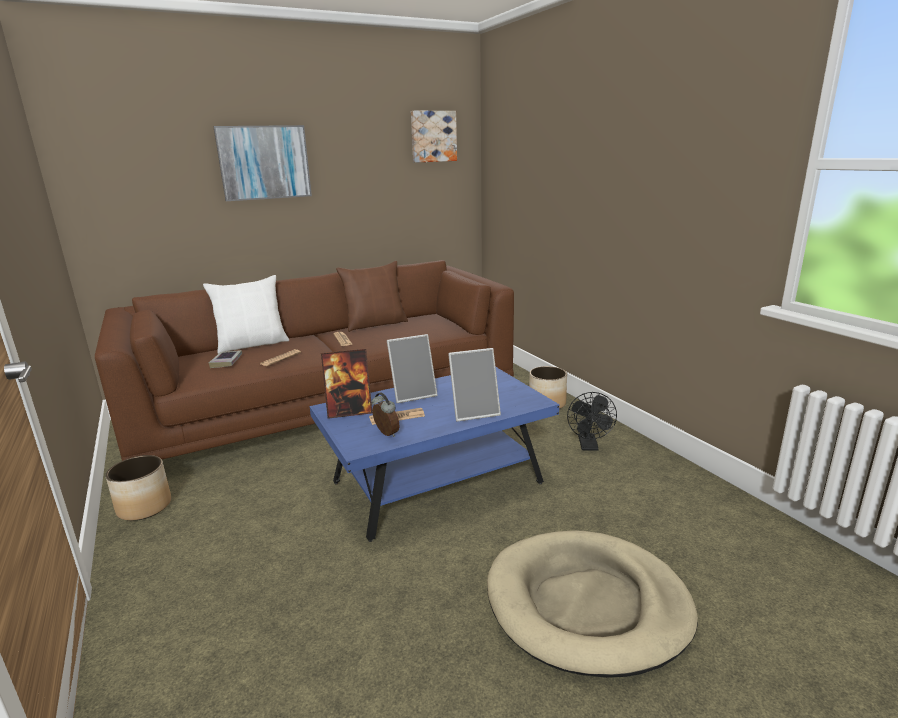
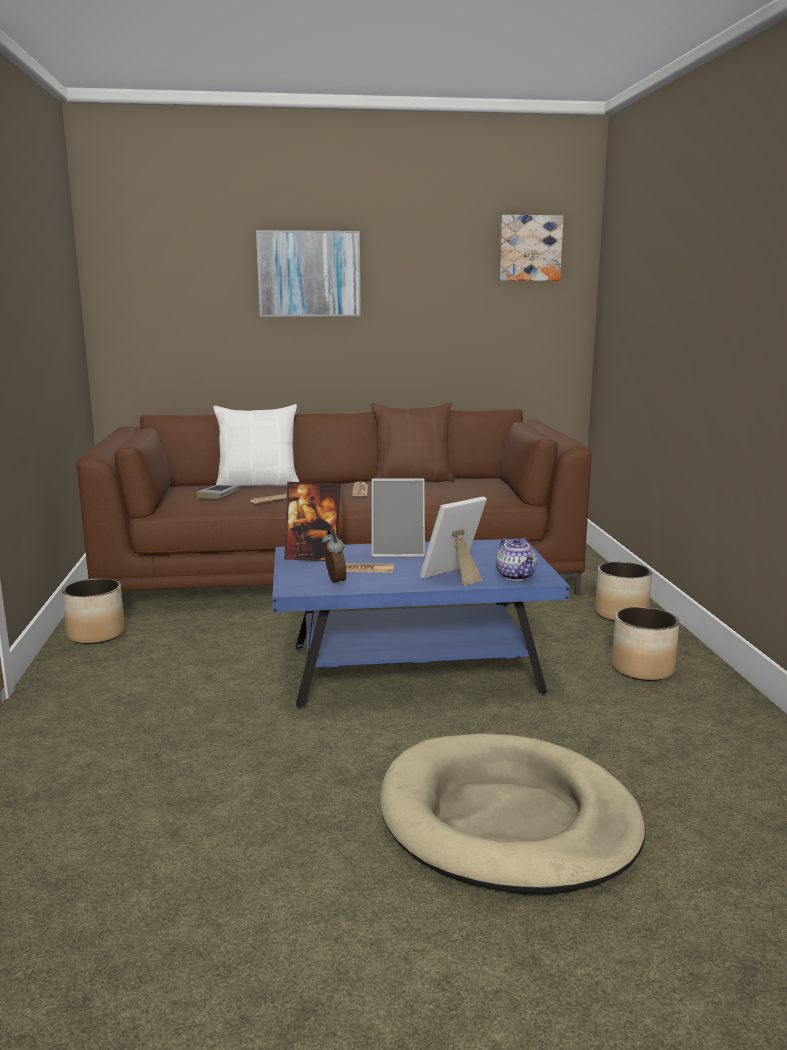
camera: 20 degrees right, 5 degrees down
picture frame [448,348,501,422] -> picture frame turned 135 degrees clockwise [420,497,487,586]
black fan [567,392,617,451] -> planter [612,607,679,681]
none -> teapot [496,538,537,581]

